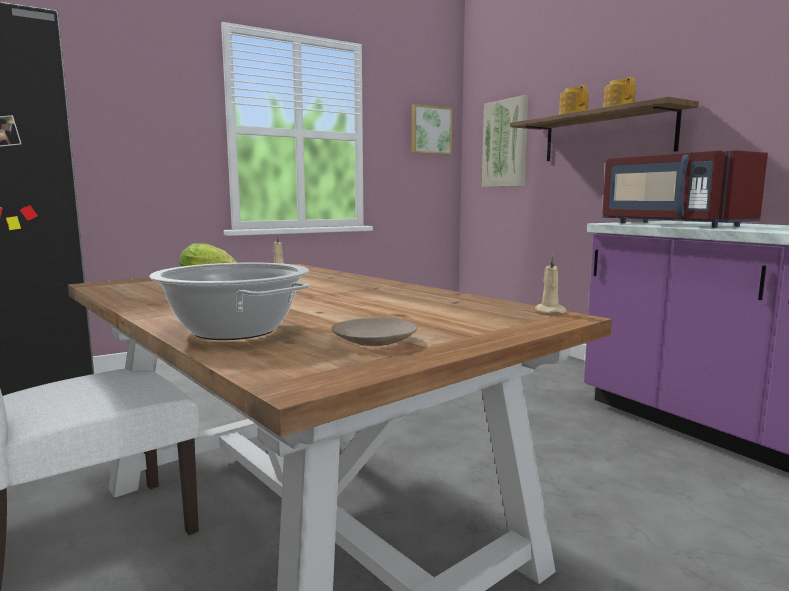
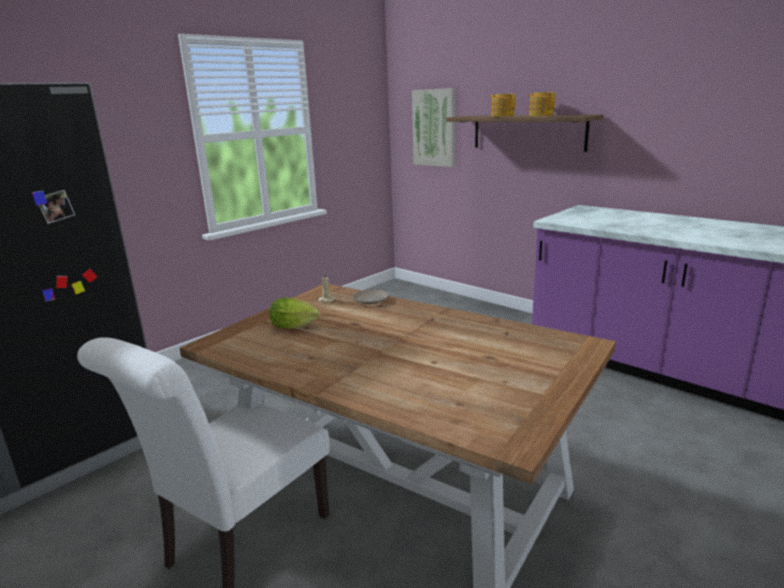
camera: 15 degrees left, 10 degrees up
cooking pot [149,263,310,340] -> none
beige plate [331,317,417,346] -> beige plate moved to [352,289,389,304]
picture [412,104,453,155] -> none
beige candle [535,255,567,314] -> none
red microwave [602,150,768,228] -> none

